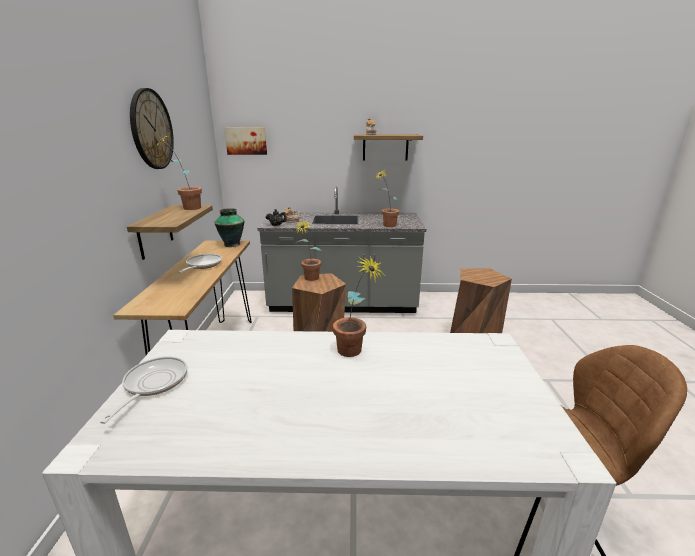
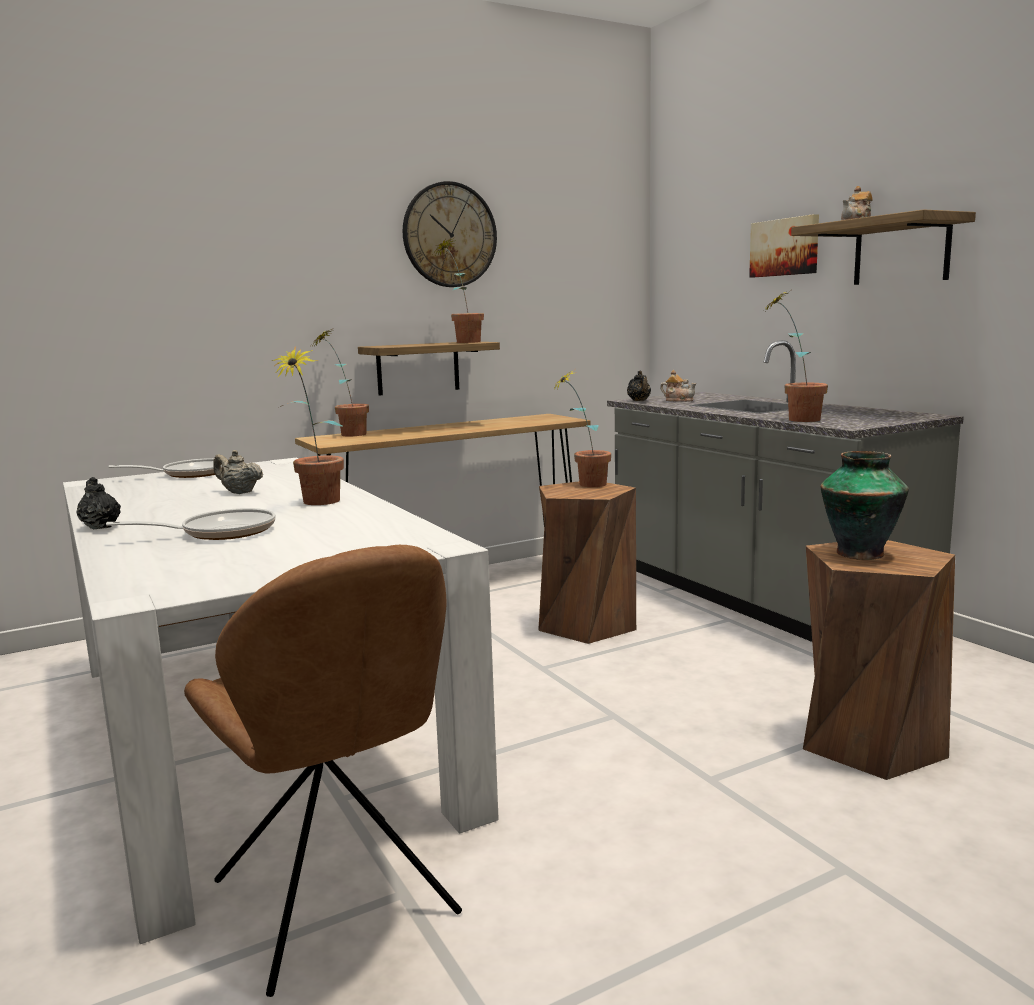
camera: 60 degrees right, 10 degrees down
frying pan [178,254,222,273] -> frying pan moved to [106,508,275,540]
vase [214,208,244,247] -> vase moved to [821,451,909,560]
picture [224,127,267,155] -> picture moved to [749,214,819,277]
none -> black teapot [76,477,121,529]
none -> beige teapot [213,450,263,494]
none -> potted plant [312,327,369,436]

